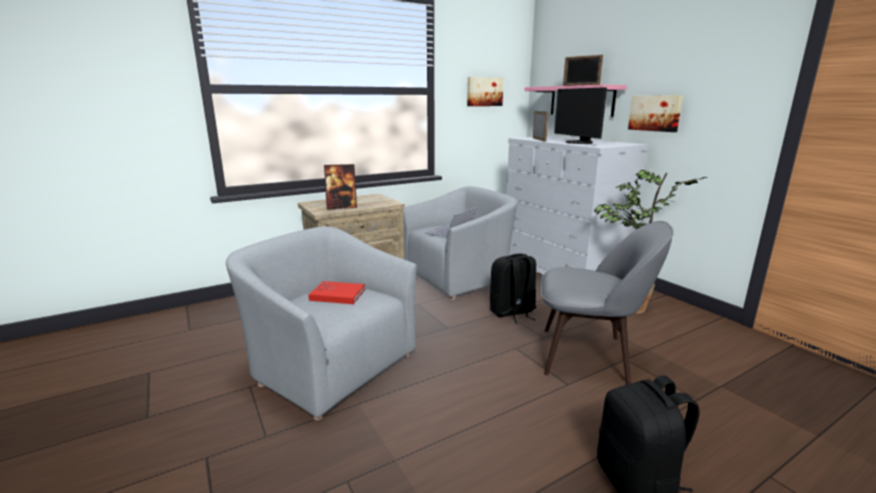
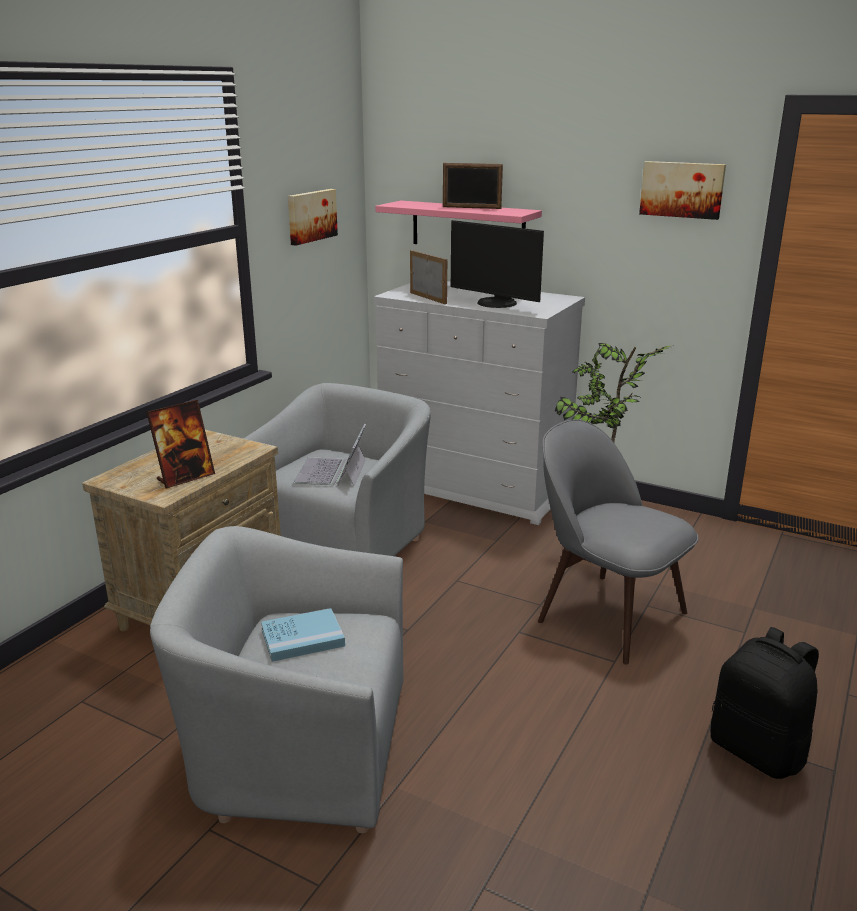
camera: 30 degrees left, 5 degrees up
red book [308,281,365,304] -> blue book [261,608,345,662]
black backpack [490,254,536,324] -> none
grey chair [541,221,674,385] -> grey chair turned 120 degrees counterclockwise [538,419,699,665]
picture [628,95,683,132] -> picture moved to [639,161,726,220]

